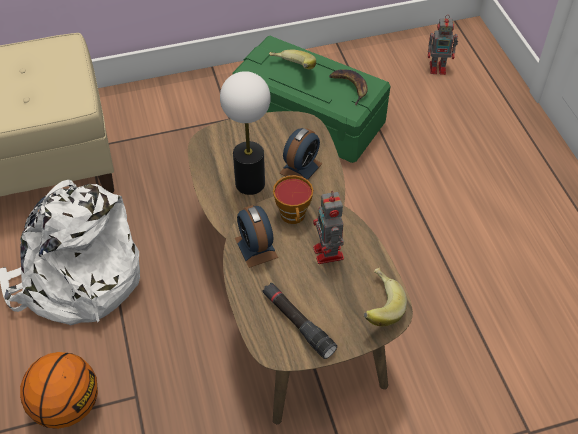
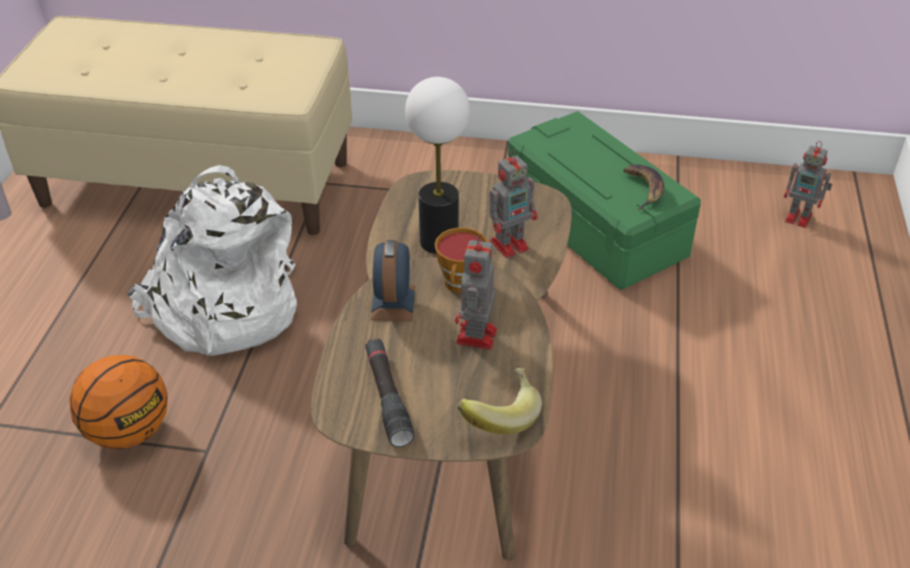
camera: 25 degrees right, 10 degrees down
banana [269,50,316,69] -> none
alarm clock [280,128,323,180] -> toy robot [489,150,538,258]

